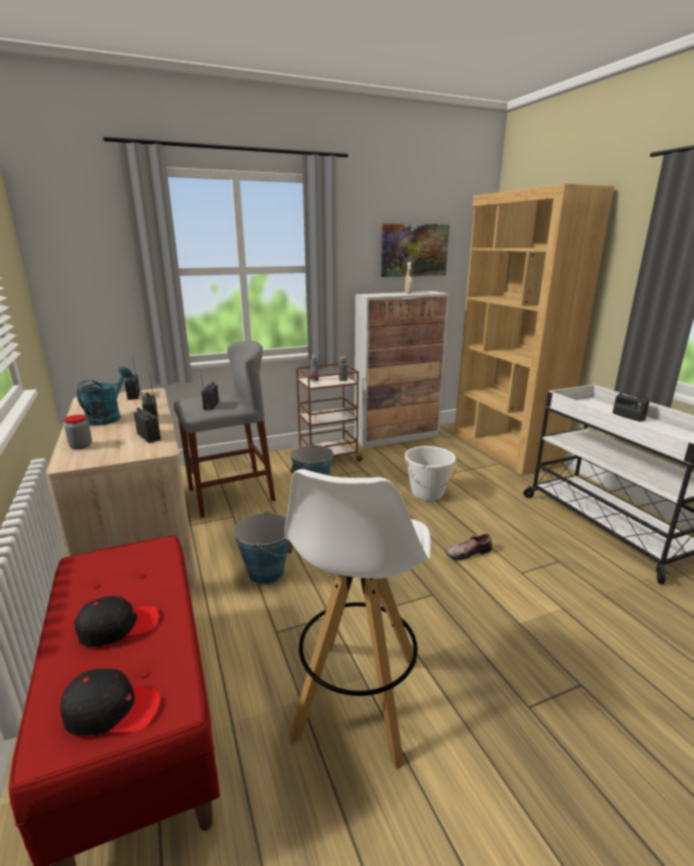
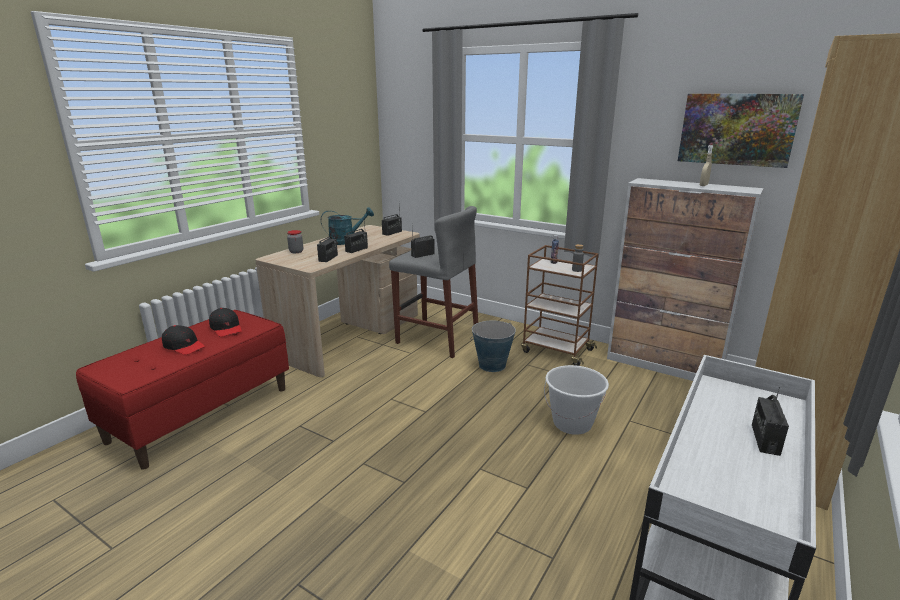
camera: 55 degrees right, 0 degrees up
black cap [60,668,161,736] -> black cap moved to [209,308,242,337]
bucket [233,511,293,585] -> none
white stool [285,469,431,769] -> none
shoe [446,534,492,560] -> none

